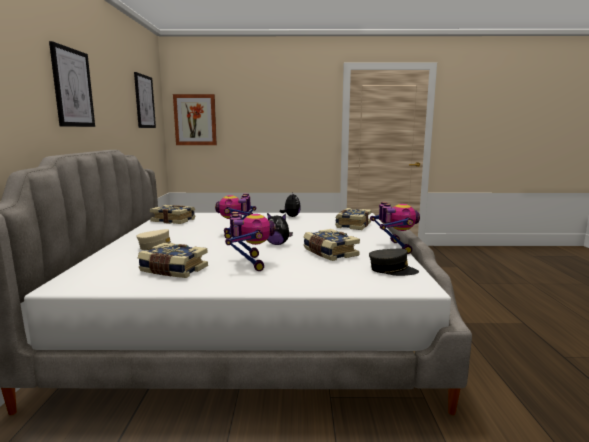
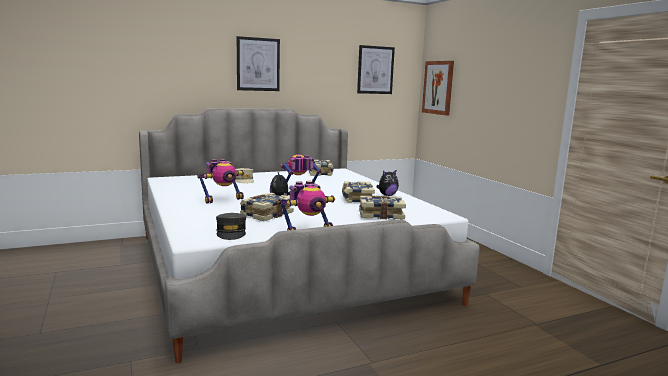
camera: 65 degrees right, 0 degrees up
book [138,243,208,278] -> book moved to [342,181,375,203]

